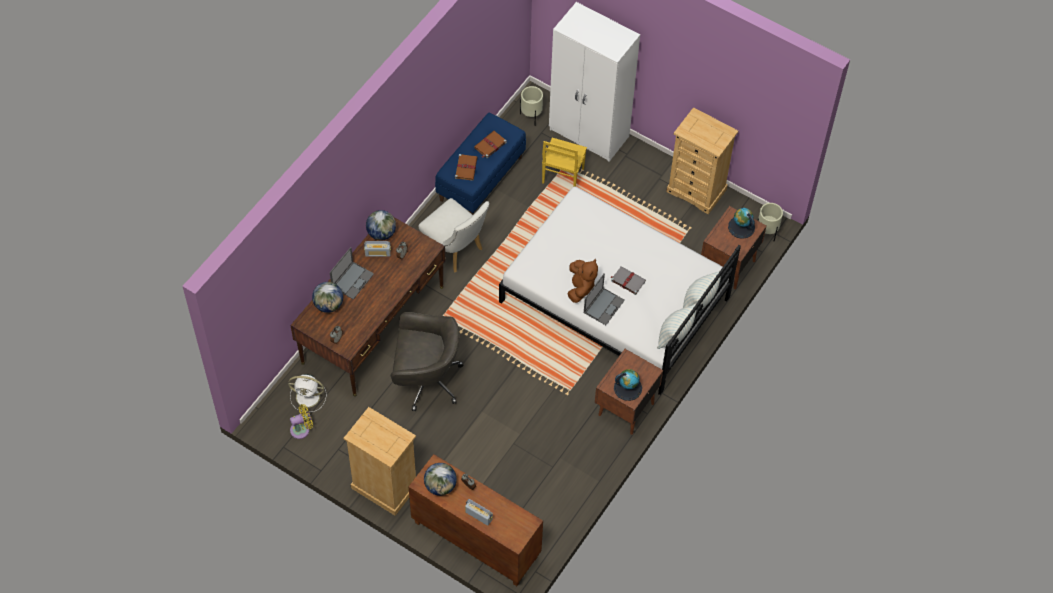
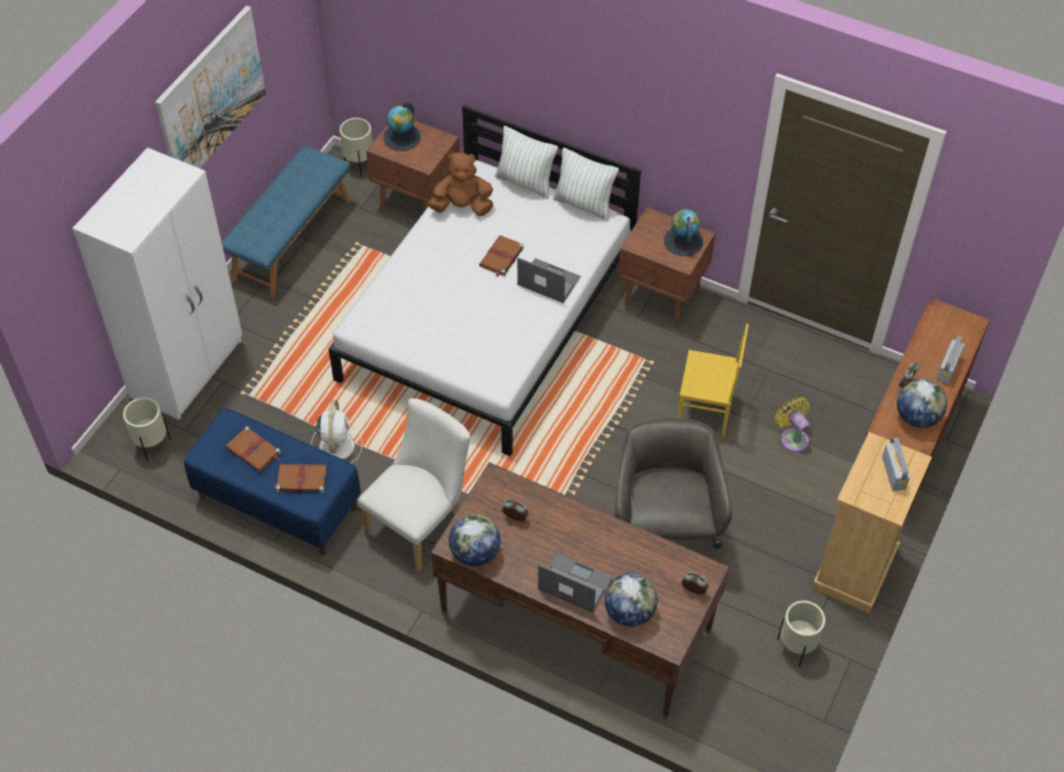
camera: 95 degrees left, 5 degrees down
white fan [288,374,326,412] -> white fan moved to [311,400,363,464]
yellow fan [290,404,313,439] -> yellow fan moved to [775,397,810,452]
radio [364,241,391,257] -> radio moved to [882,438,910,491]
yellow chair [542,138,587,187] -> yellow chair moved to [678,323,749,436]
brown plush toy [568,259,598,303] -> brown plush toy moved to [428,151,493,216]
grey book [611,266,646,295] -> brown book [479,235,524,277]
beige dresser [666,107,738,214] -> blue bench [222,146,351,298]
none -> picture [155,6,266,168]
none -> beige planter [777,601,825,667]

